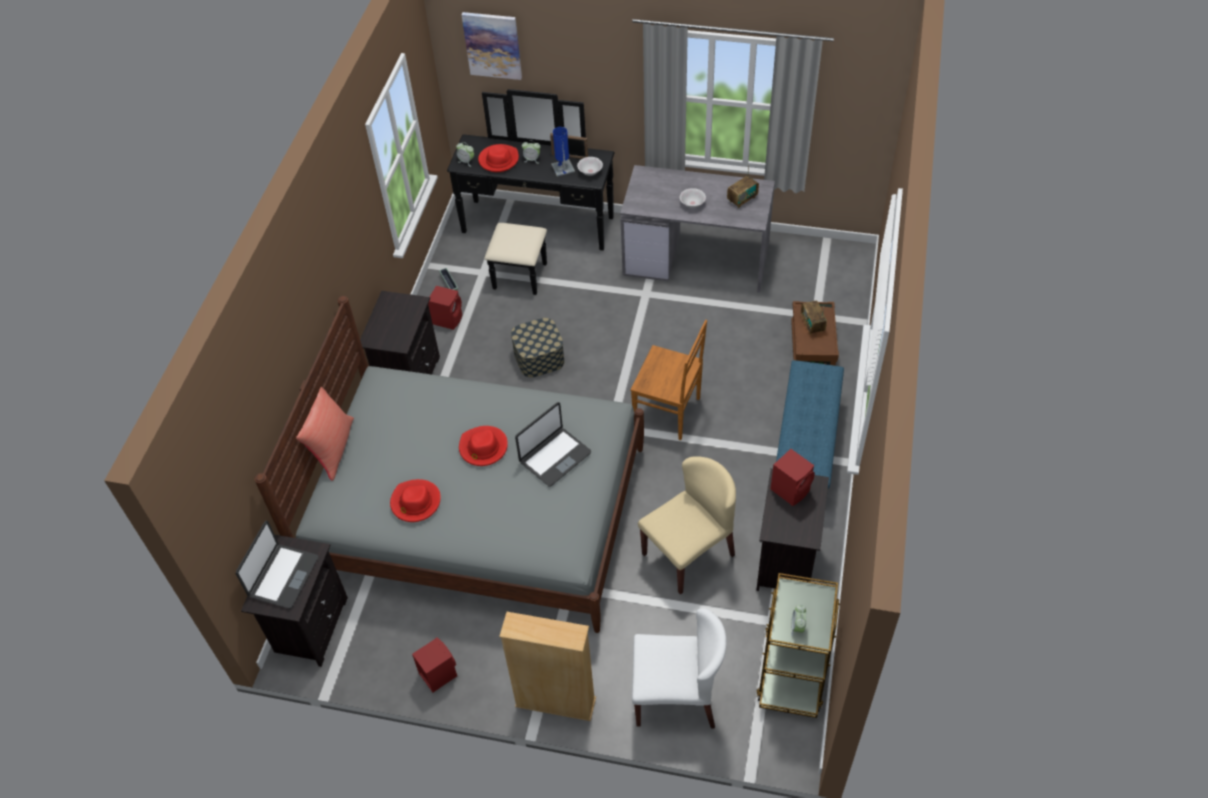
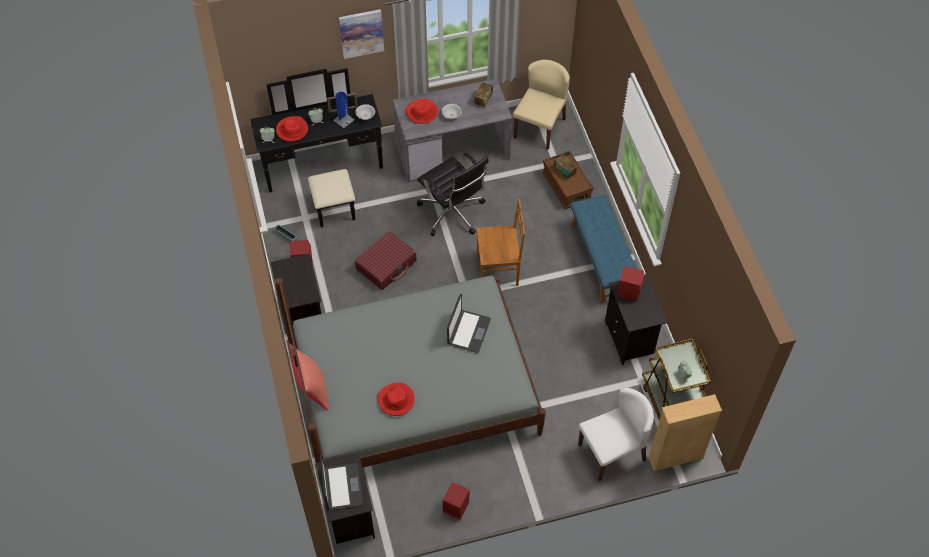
camera: 30 degrees left, 5 degrees up
red hat [459,426,508,466] -> red hat moved to [405,99,438,124]
picture [462,12,522,80] -> picture moved to [339,9,384,59]
beige bookcase [499,612,596,721] -> beige bookcase moved to [648,394,722,471]
storage box [511,318,565,378] -> red suitcase [355,231,416,290]
beige chair [638,456,736,595] -> beige chair moved to [513,60,570,150]
none -> black office chair [417,153,489,236]

